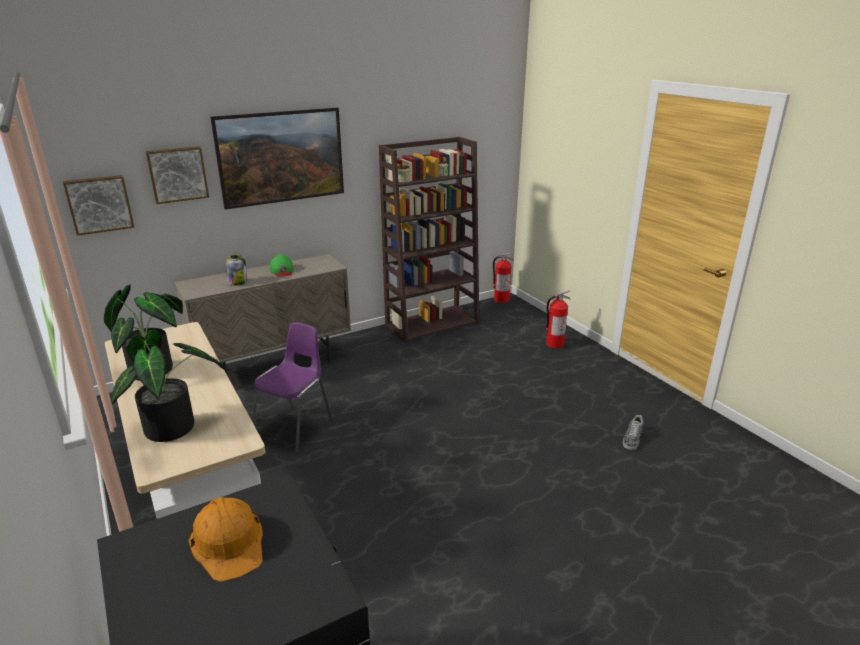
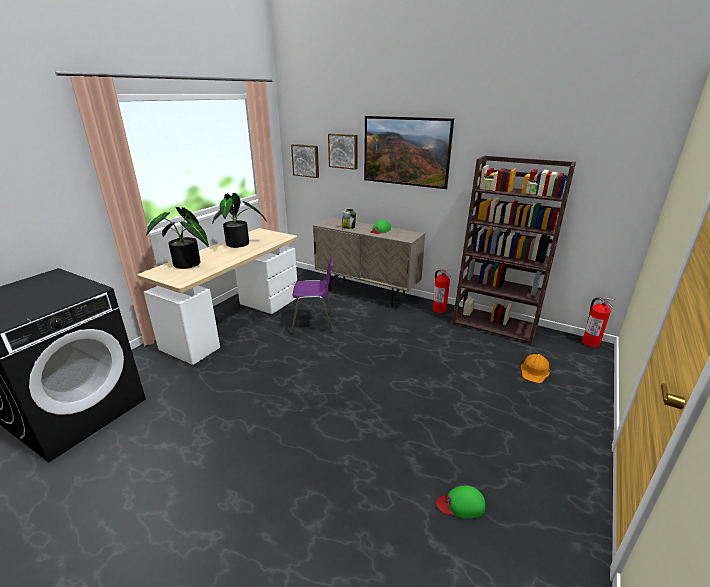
camera: 60 degrees right, 0 degrees up
orange hard hat [189,497,263,582] -> orange hard hat moved to [521,354,551,383]
fire extinguisher [546,290,571,348] -> fire extinguisher moved to [433,269,451,313]
shoe [623,415,644,450] -> green cap [436,486,485,519]

